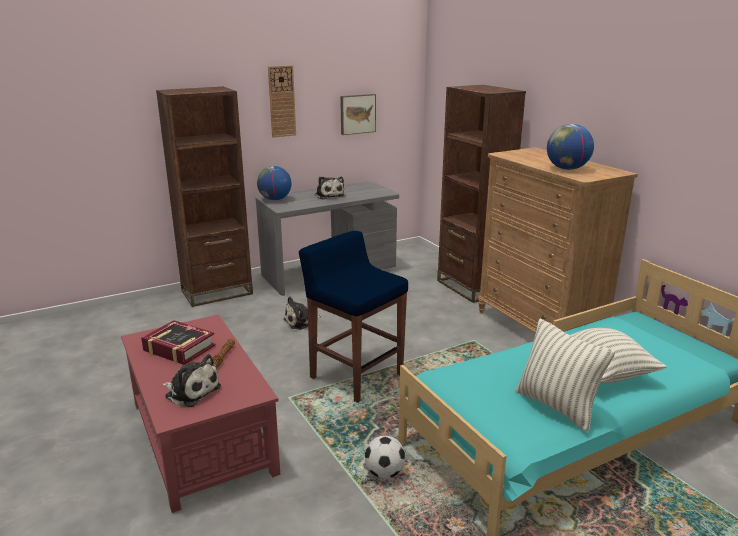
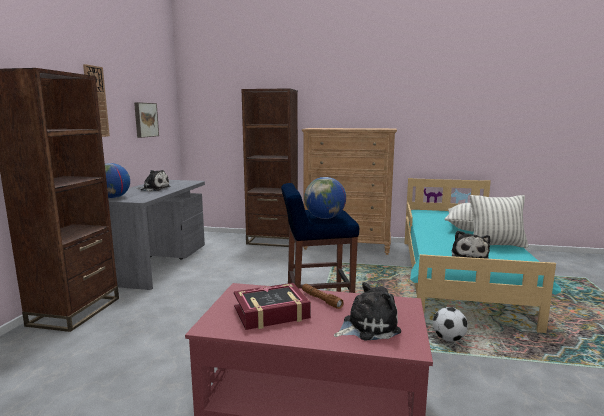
camera: 50 degrees left, 10 degrees down
plush toy [283,296,321,330] -> plush toy moved to [452,231,491,259]
globe [547,124,594,170] -> globe moved to [304,177,346,219]

